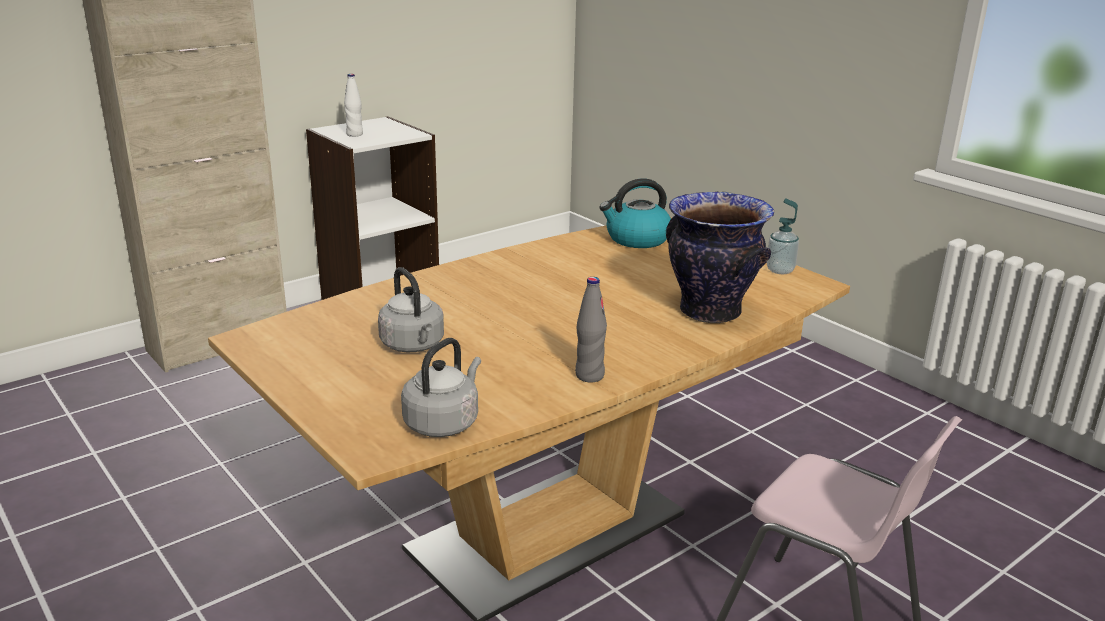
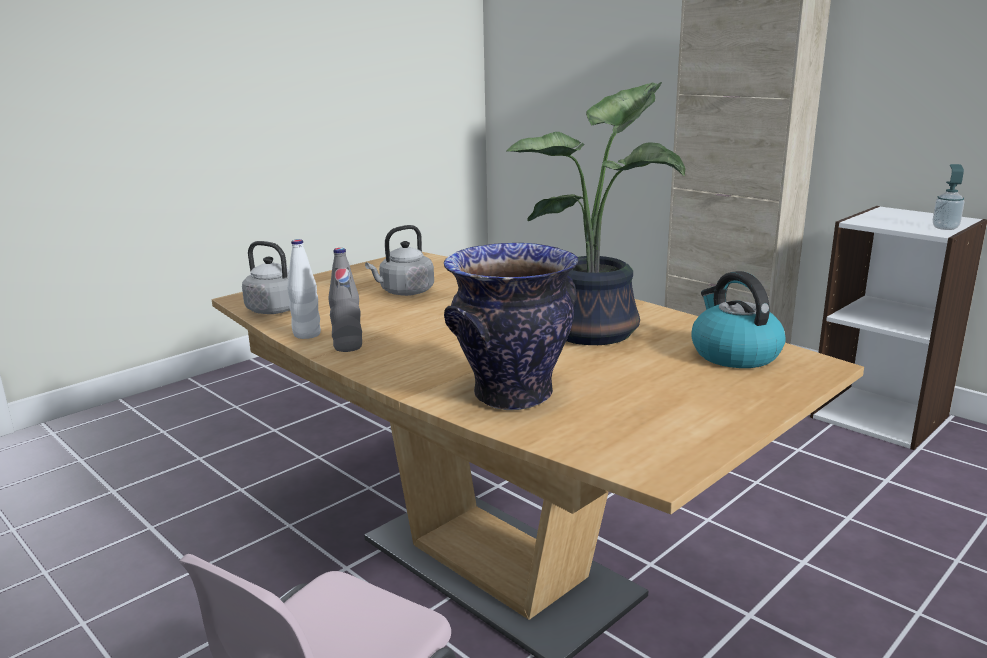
camera: 85 degrees right, 5 degrees down
white bottle [344,74,363,137] -> white bottle moved to [287,239,321,339]
soap dispenser [767,198,799,274] -> soap dispenser moved to [933,164,964,230]
none -> potted plant [507,82,685,345]

